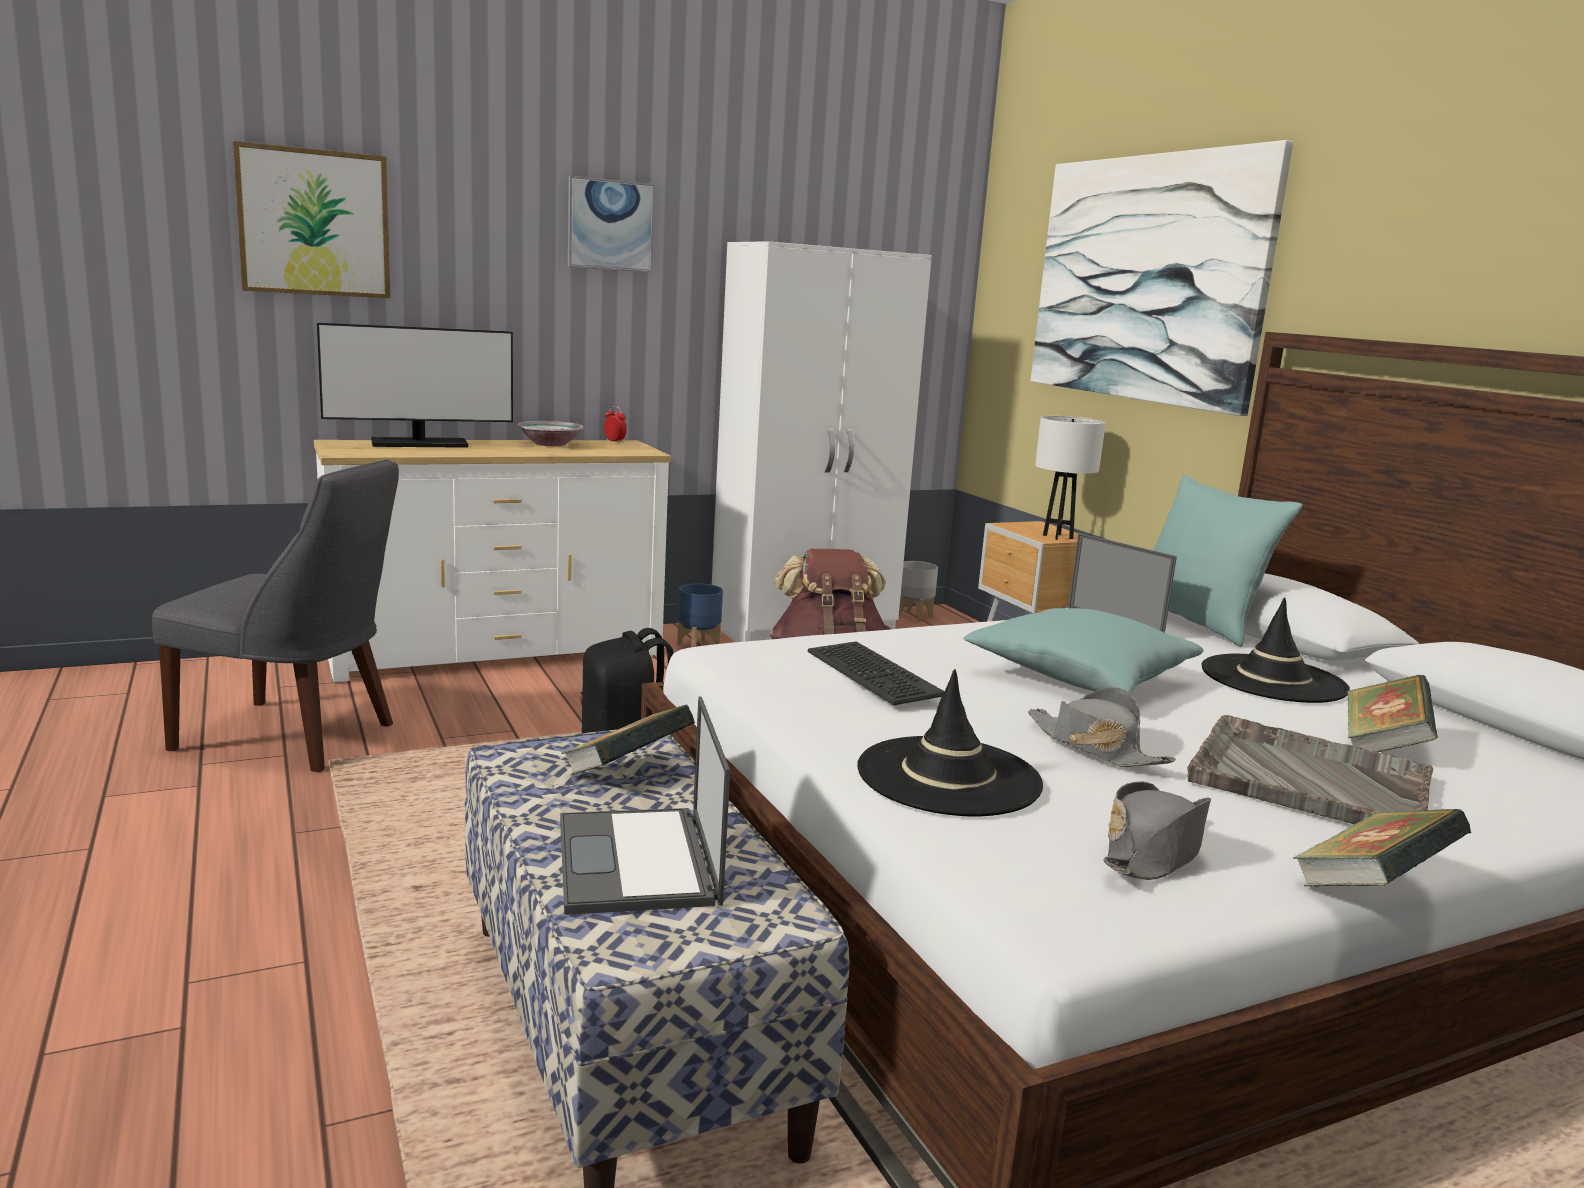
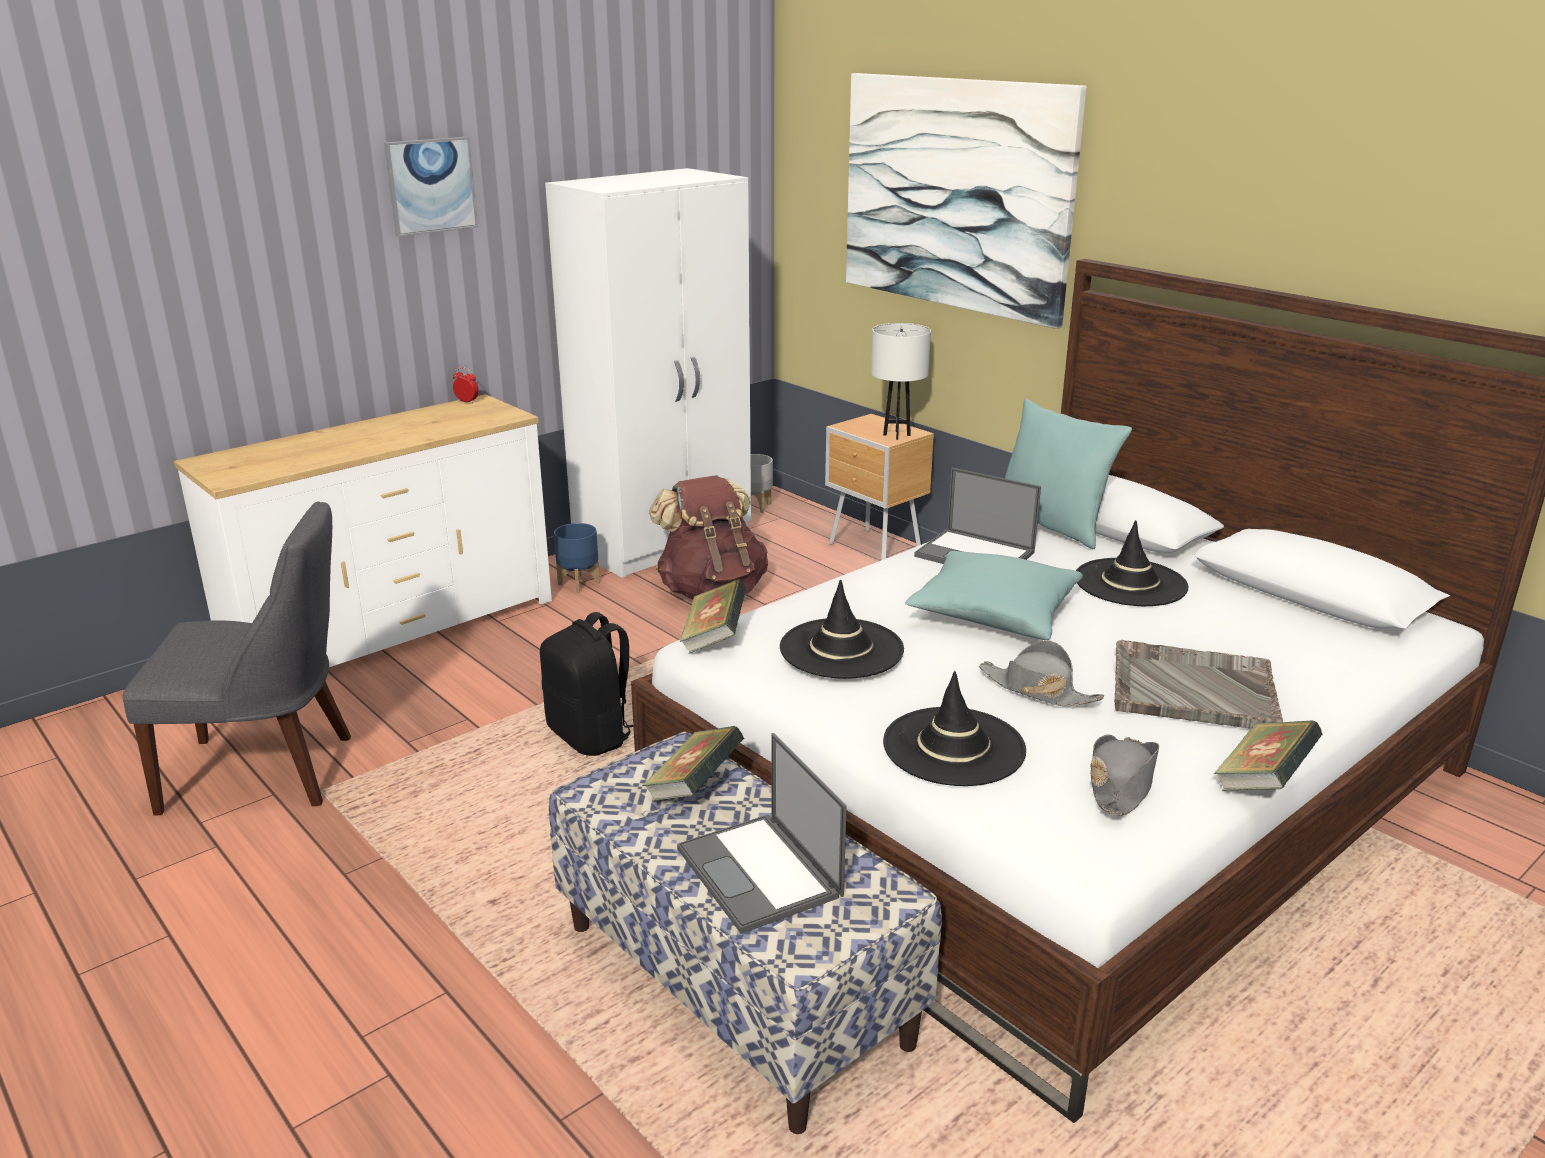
camera: 15 degrees left, 10 degrees up
picture [233,141,391,298] -> none
monitor [317,323,513,448] -> none
bowl [517,421,584,446] -> none
keyboard [808,641,944,706] -> black hat [780,580,904,679]
book [1347,675,1438,752] -> book moved to [680,579,746,654]

